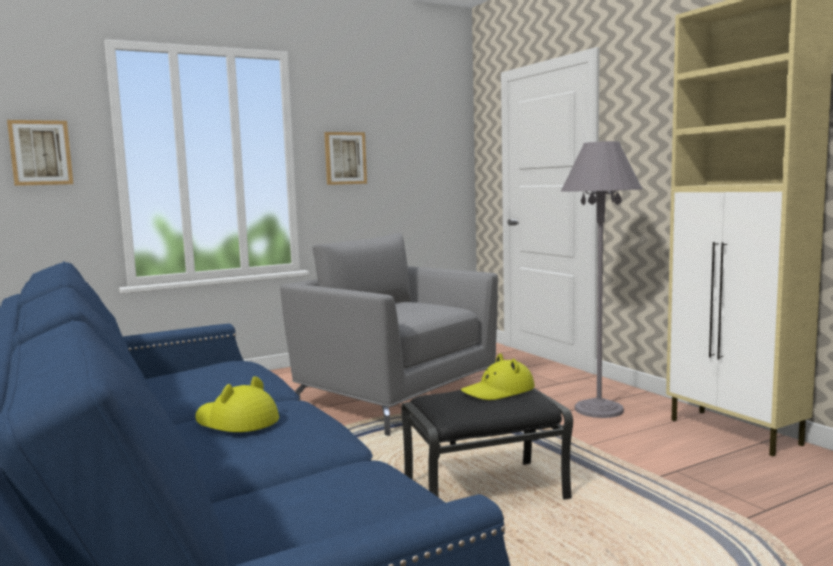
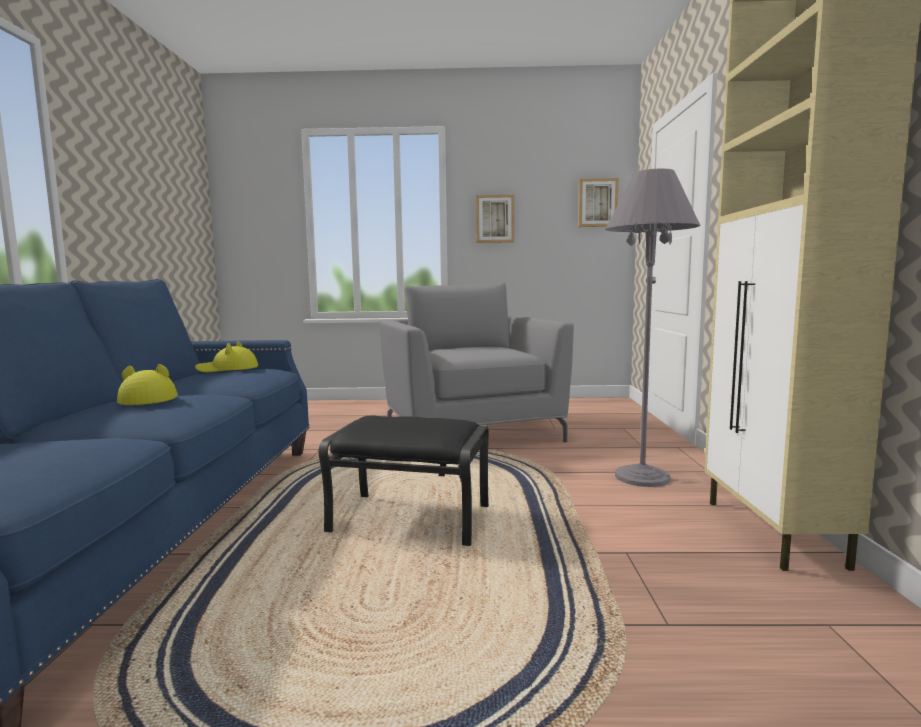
camera: 30 degrees right, 0 degrees up
picture [7,120,73,186] -> picture moved to [578,178,618,227]
yellow hat [461,353,535,400] -> yellow hat moved to [195,341,258,372]

